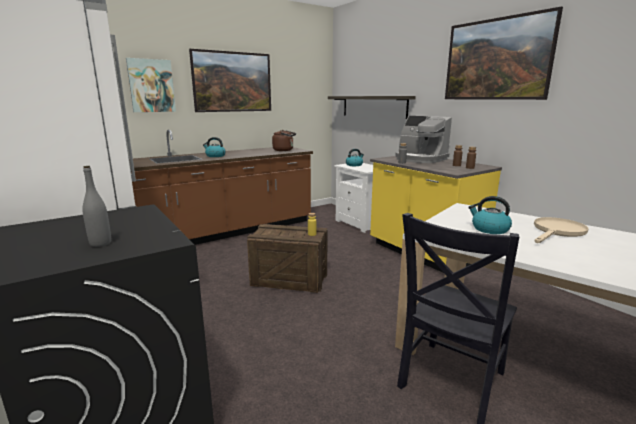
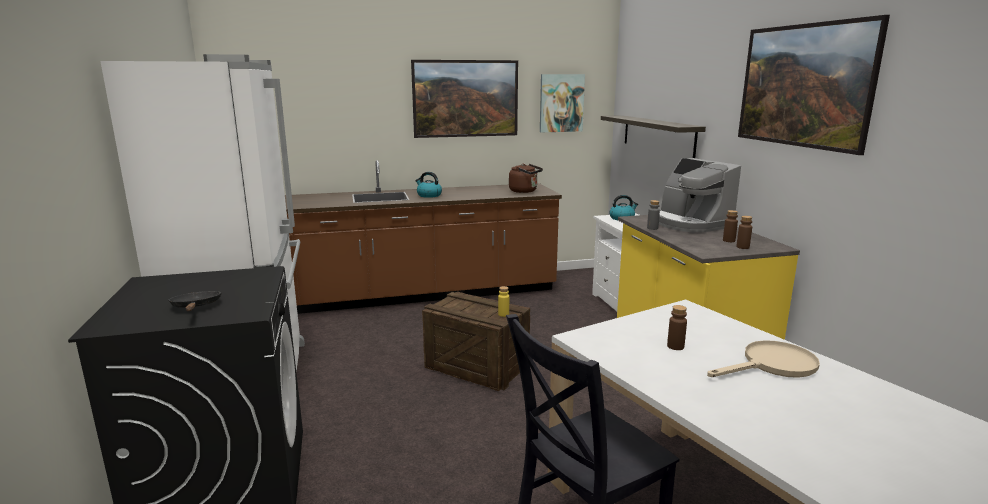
camera: 20 degrees right, 0 degrees up
grey bottle [82,166,111,247] -> black frying pan [168,291,222,311]
picture [126,58,176,112] -> picture moved to [540,74,585,132]
kettle [468,196,512,234] -> brown bottle [667,305,687,350]

